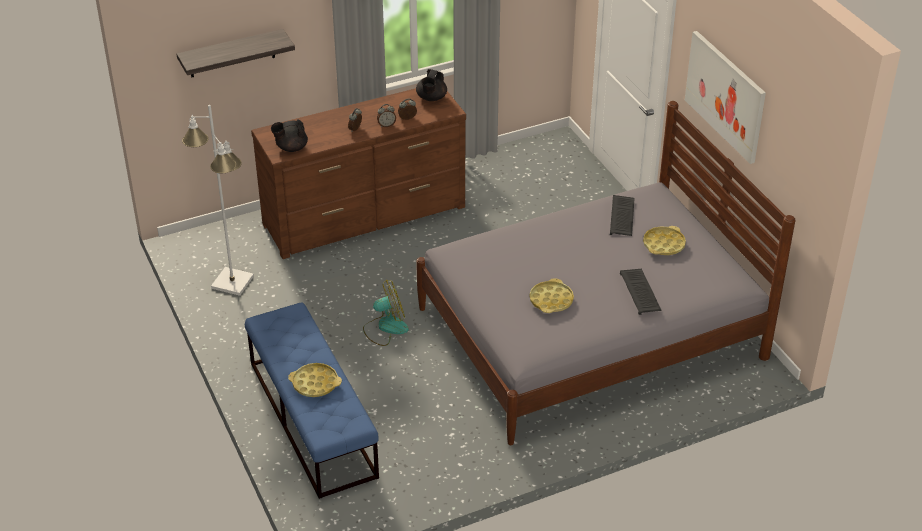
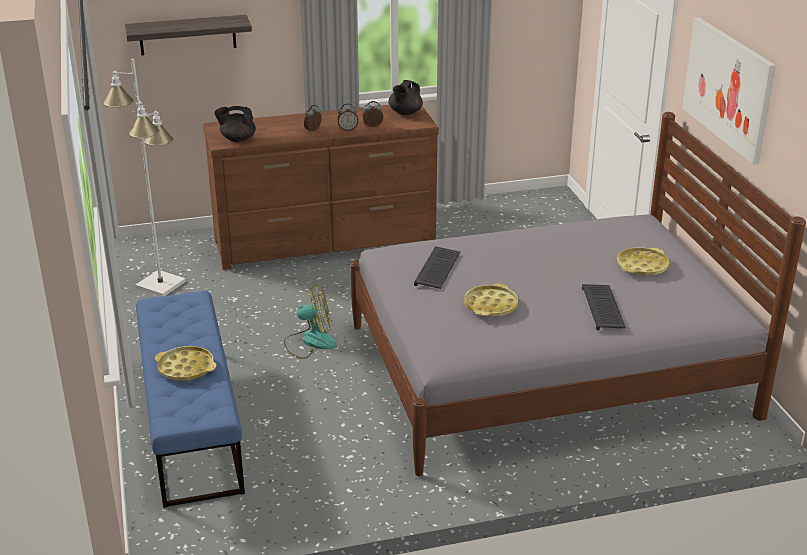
camera: 10 degrees right, 10 degrees down
keyboard [610,195,635,236] -> keyboard moved to [414,246,461,289]

